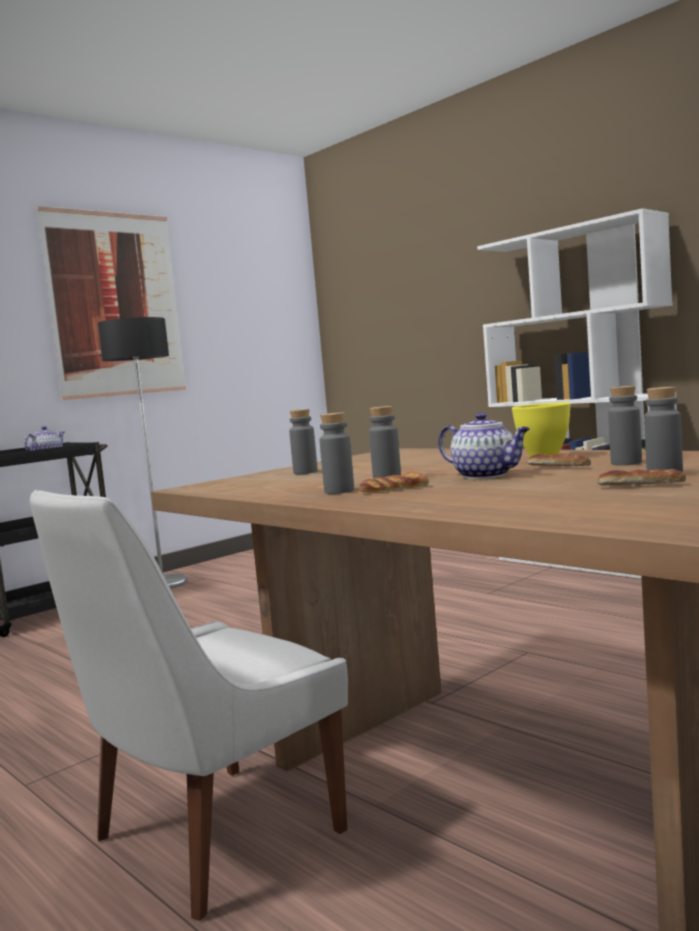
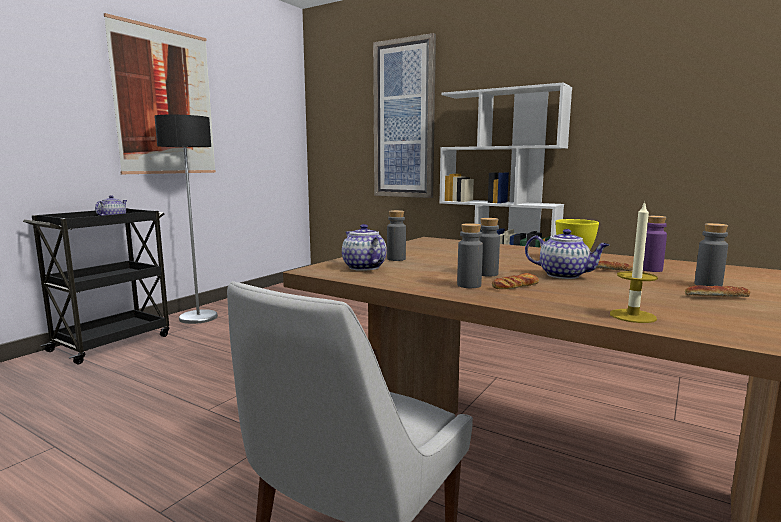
camera: 15 degrees left, 5 degrees up
grey bottle [608,386,642,465] -> purple bottle [643,216,667,272]
none -> teapot [342,224,387,271]
none -> picture [373,33,436,198]
none -> candle [610,201,658,323]

